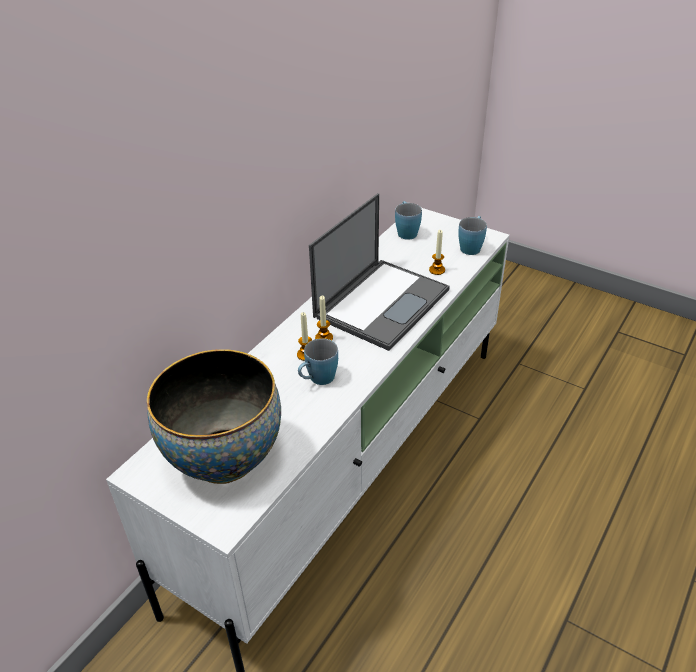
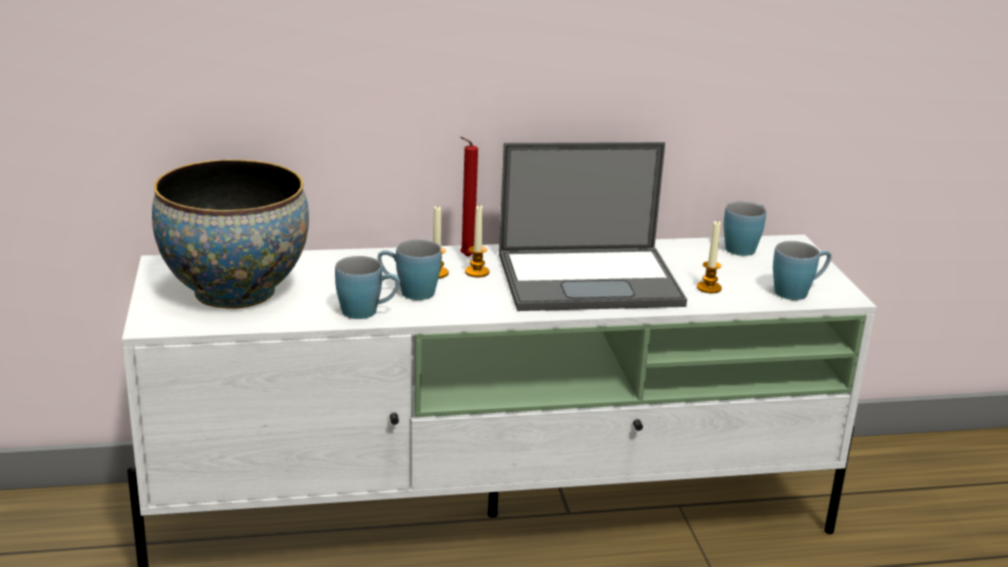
camera: 45 degrees right, 15 degrees down
none -> blue mug [335,256,400,319]
none -> red candle [460,137,478,257]

